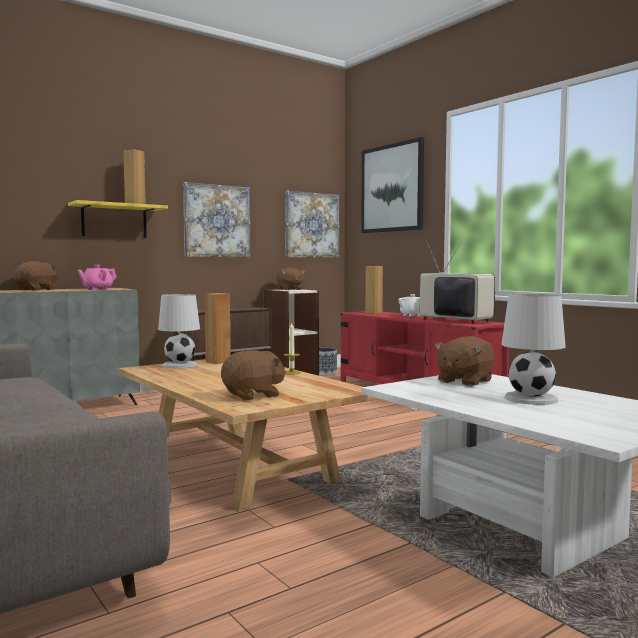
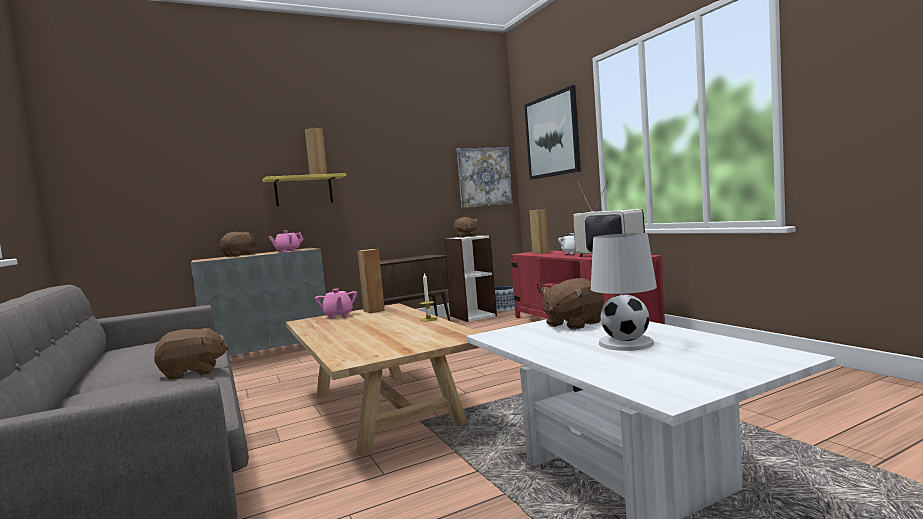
camera: 10 degrees right, 0 degrees up
white table lamp [158,294,200,368] -> pink teapot [315,289,357,319]
picture [183,182,250,257] -> none
brown plush toy [221,350,286,400] -> brown plush toy moved to [154,328,229,379]

